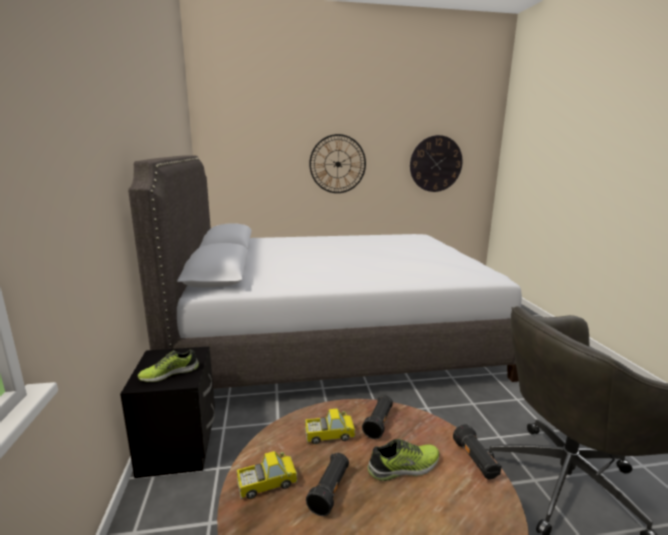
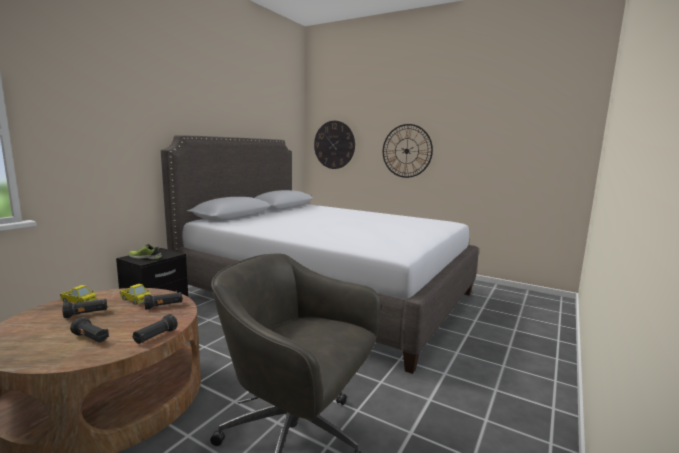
camera: 40 degrees right, 5 degrees down
shoe [368,439,439,481] -> none
wall clock [410,135,463,192] -> wall clock moved to [314,121,355,169]
none -> black flashlight [70,317,109,343]

